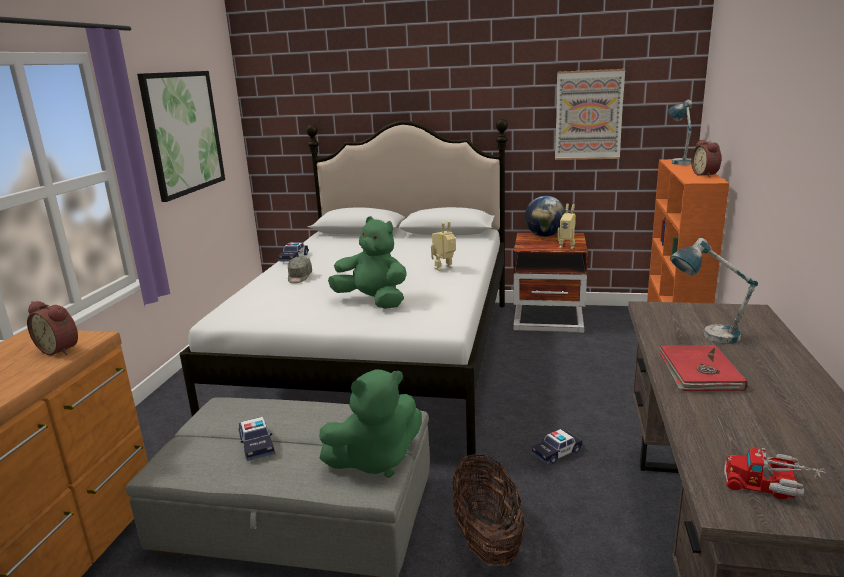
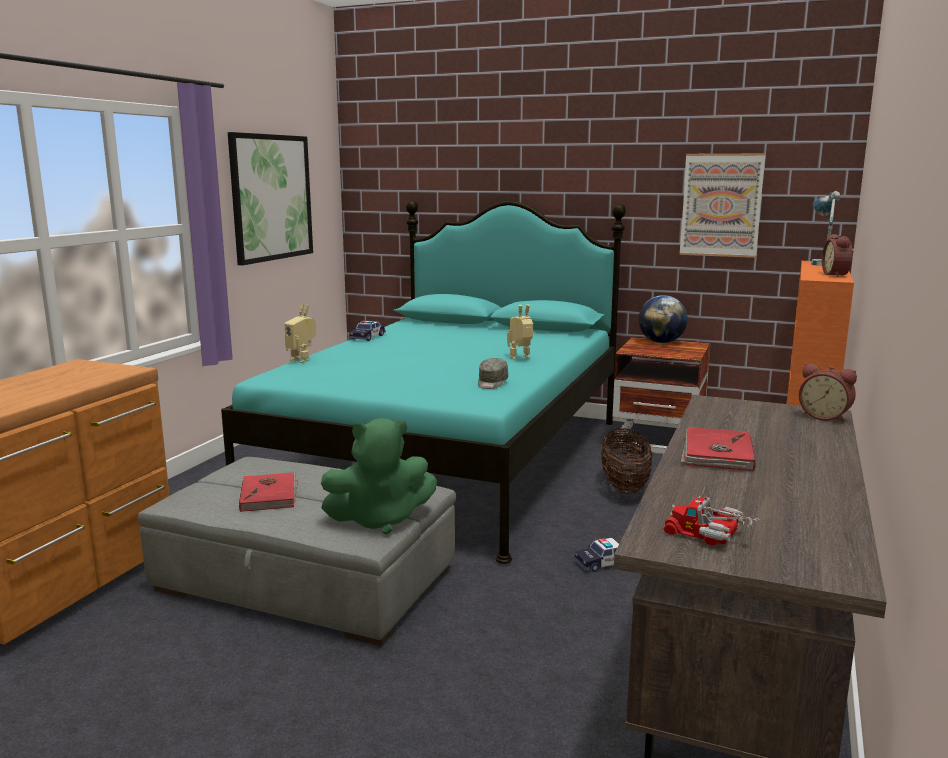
camera: 10 degrees right, 5 degrees down
alarm clock [27,301,78,355] -> alarm clock moved to [799,363,857,422]
white bed [179,119,508,467] -> turquoise bed [221,200,626,564]
toy car [238,417,275,461] -> red book [239,473,298,512]
grey cap [288,256,312,283] -> grey cap moved to [478,358,508,389]
green plush toy [328,216,407,309] -> none
basket [452,453,525,566] -> basket moved to [601,428,652,494]
toy robot [557,204,576,249] -> toy robot moved to [284,304,316,363]
table lamp [670,238,758,344] -> none

